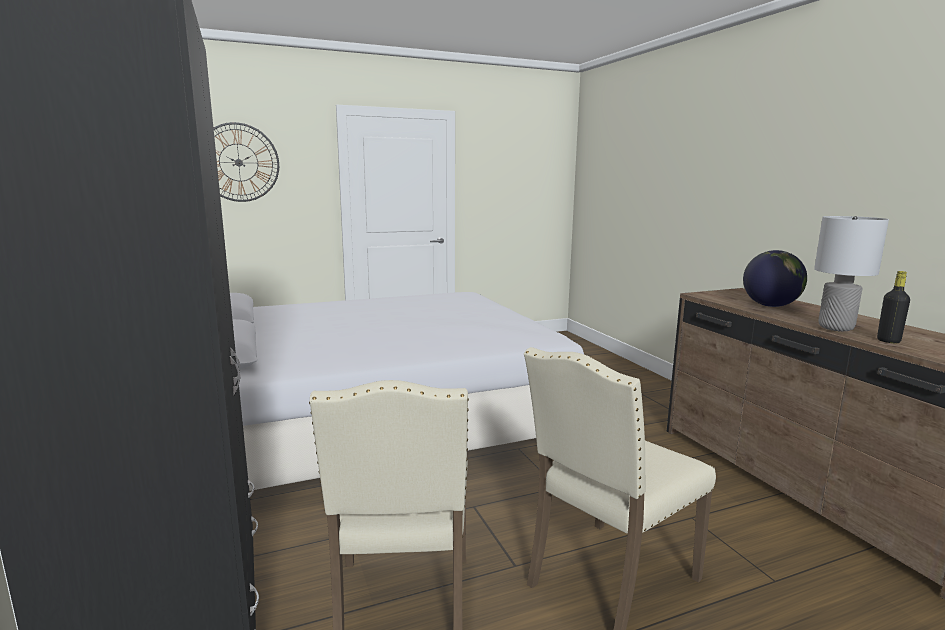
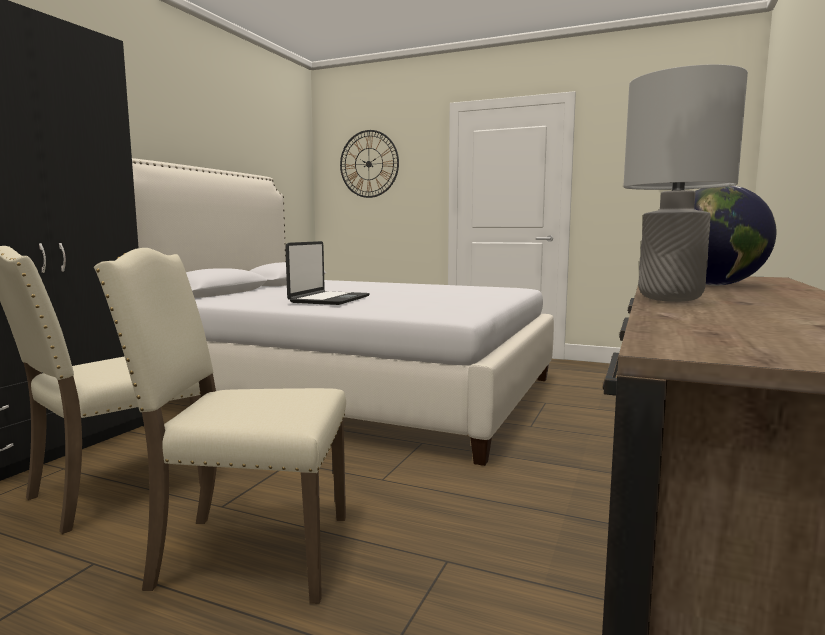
camera: 45 degrees right, 5 degrees down
black bottle [877,271,910,343] -> none
none -> laptop [285,241,370,305]

